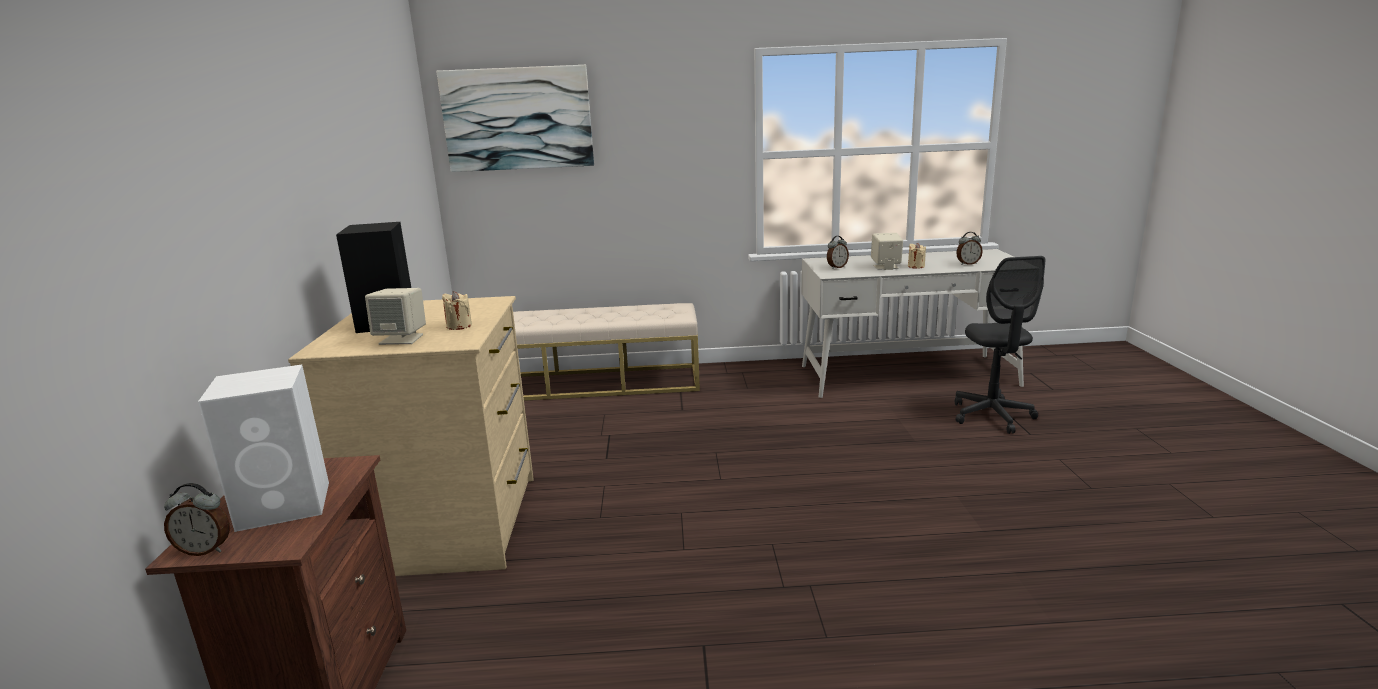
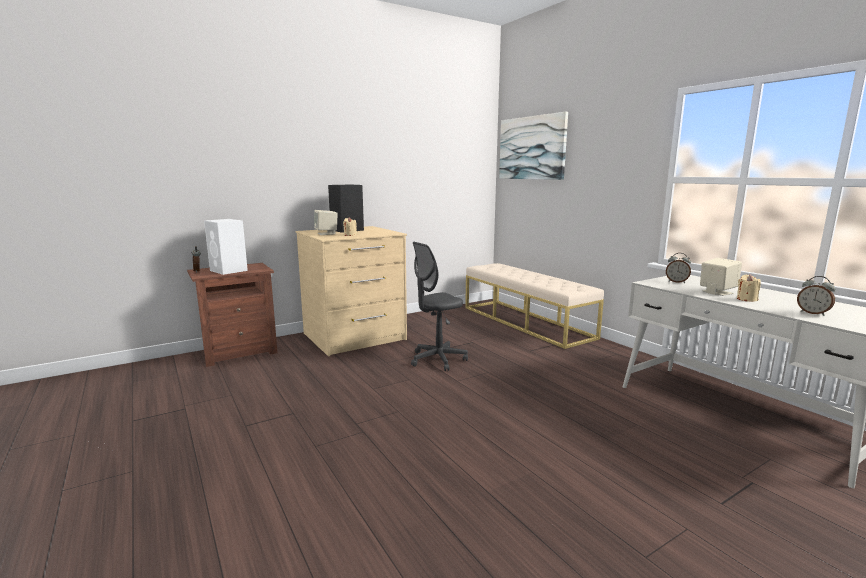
camera: 60 degrees right, 5 degrees down
grey office chair [955,256,1046,434] -> grey office chair moved to [411,242,468,371]

